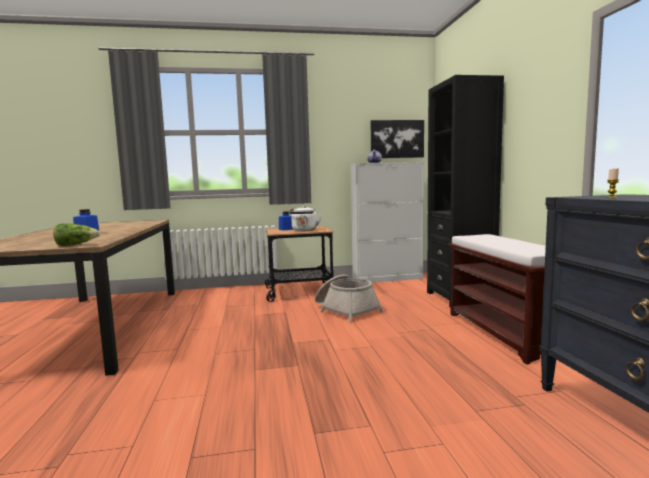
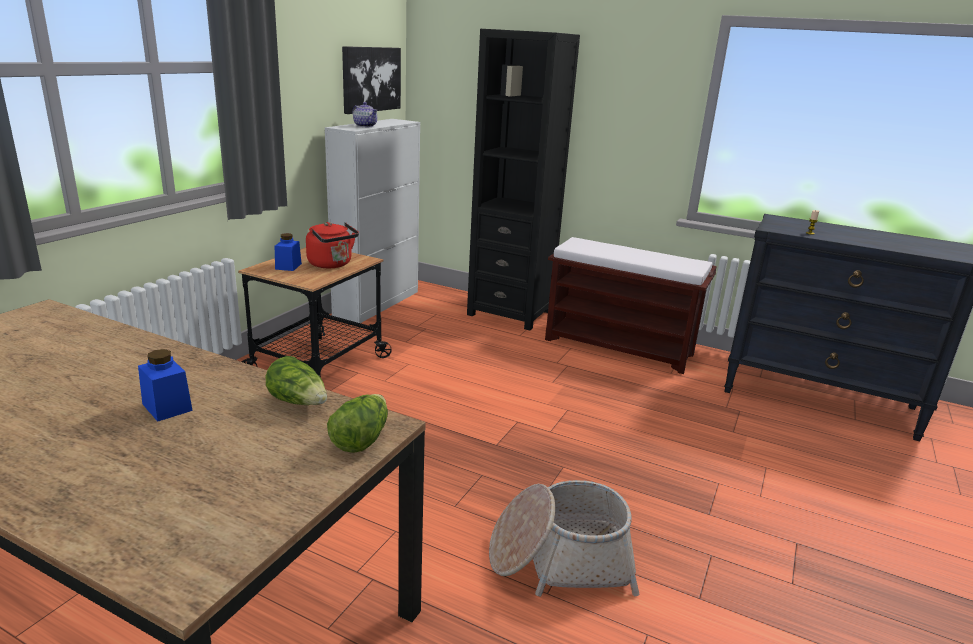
camera: 55 degrees left, 15 degrees up
white kettle [289,206,322,231] -> red kettle [306,222,359,268]
basket [315,275,383,322] -> basket moved to [489,480,639,597]
none -> lettuce [266,356,327,405]

